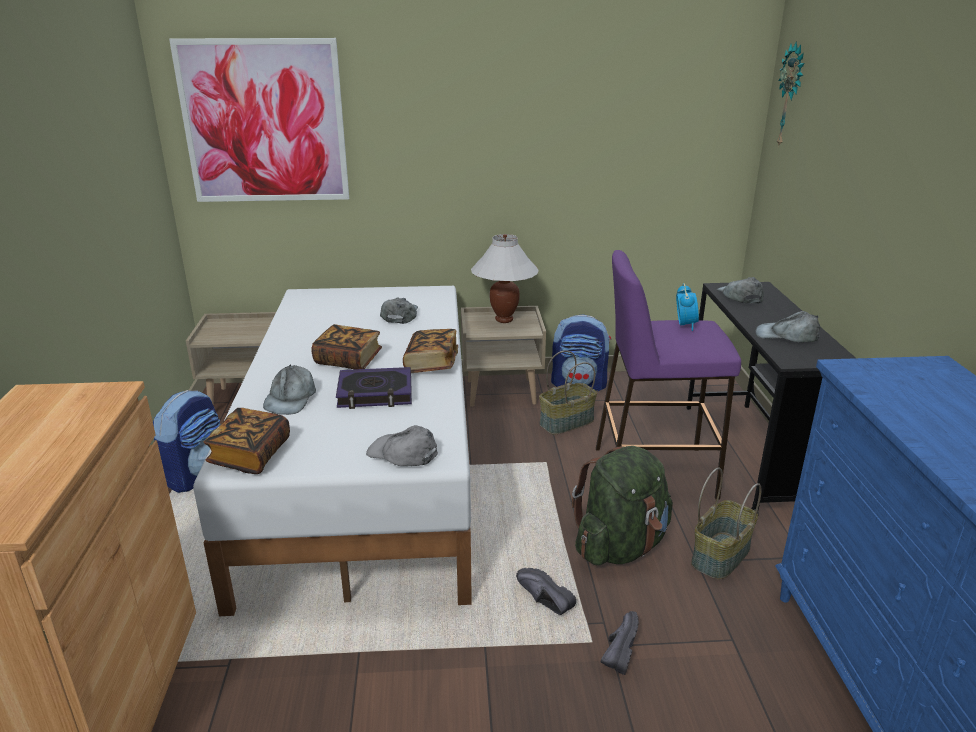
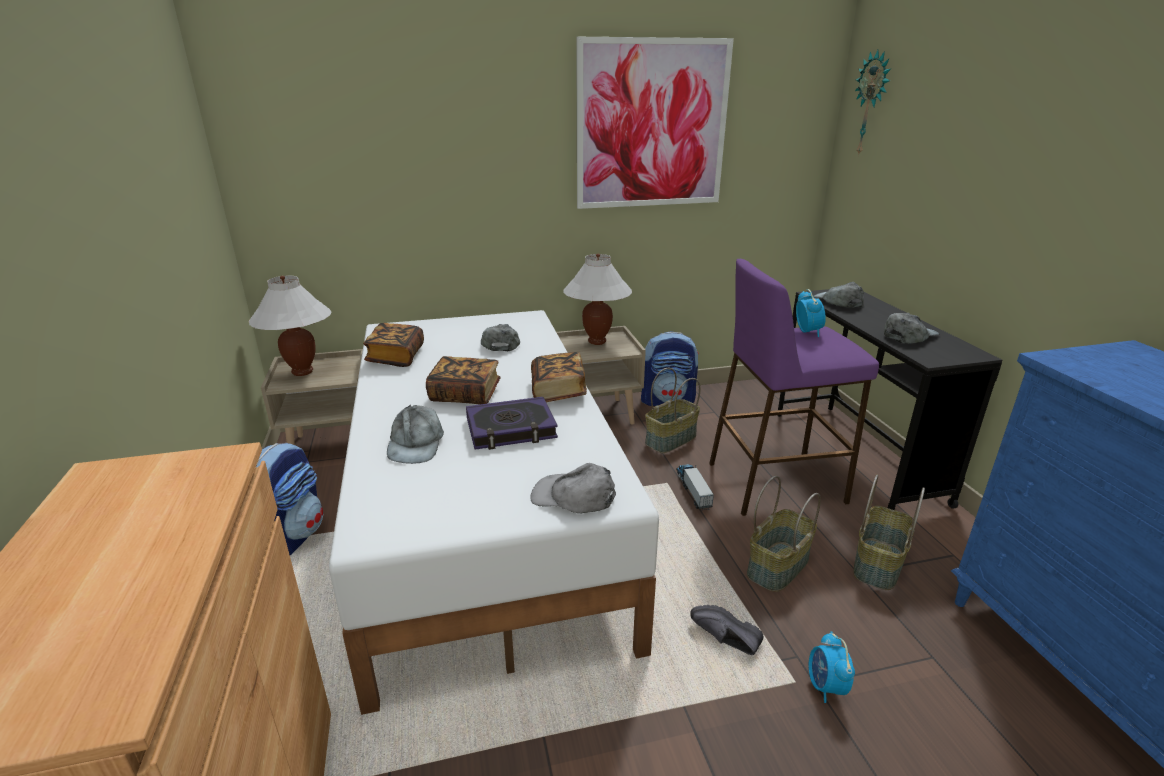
camera: 10 degrees left, 0 degrees up
picture [169,38,349,202] -> picture moved to [576,37,734,209]
book [204,408,290,474] -> book moved to [363,323,424,367]
green backpack [572,446,673,566] -> basket [747,476,821,592]
black shoe [601,611,639,675] -> alarm clock [809,631,855,703]
grey cap [755,311,820,343] -> grey cap turned 135 degrees clockwise [884,313,939,344]
none -> white table lamp [248,276,331,376]
none -> toy truck [676,464,714,510]

